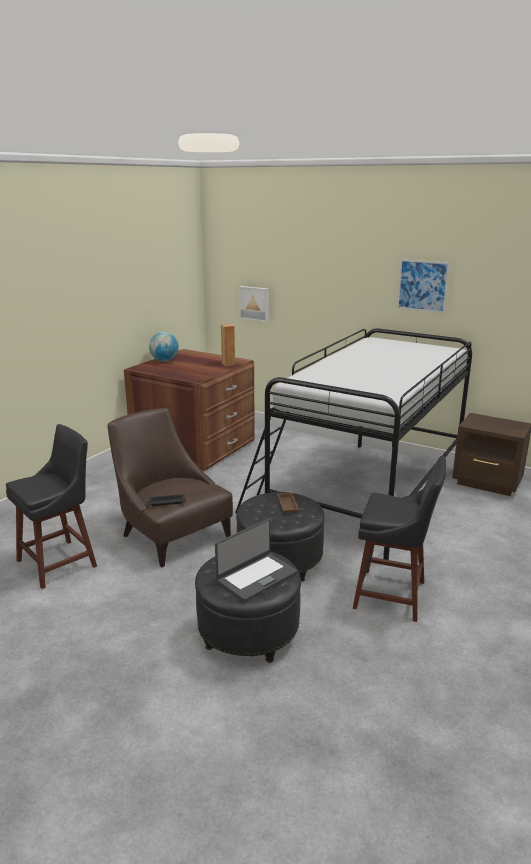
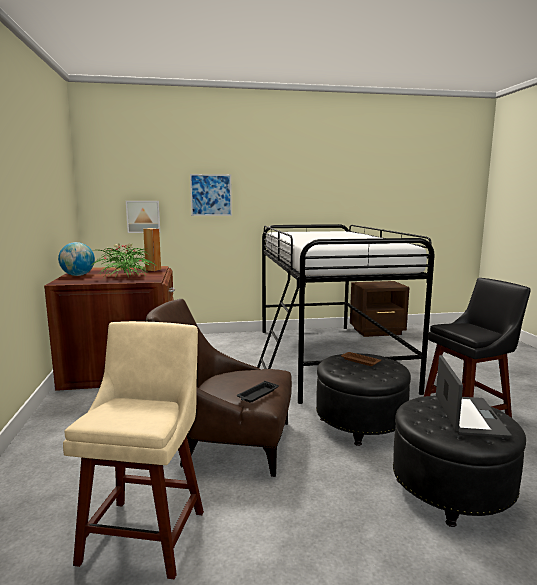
camera: 40 degrees left, 10 degrees down
black chair [6,424,97,589] -> beige chair [63,321,204,579]
picture [397,259,450,313] -> picture moved to [190,174,232,216]
none -> potted plant [89,243,155,278]

